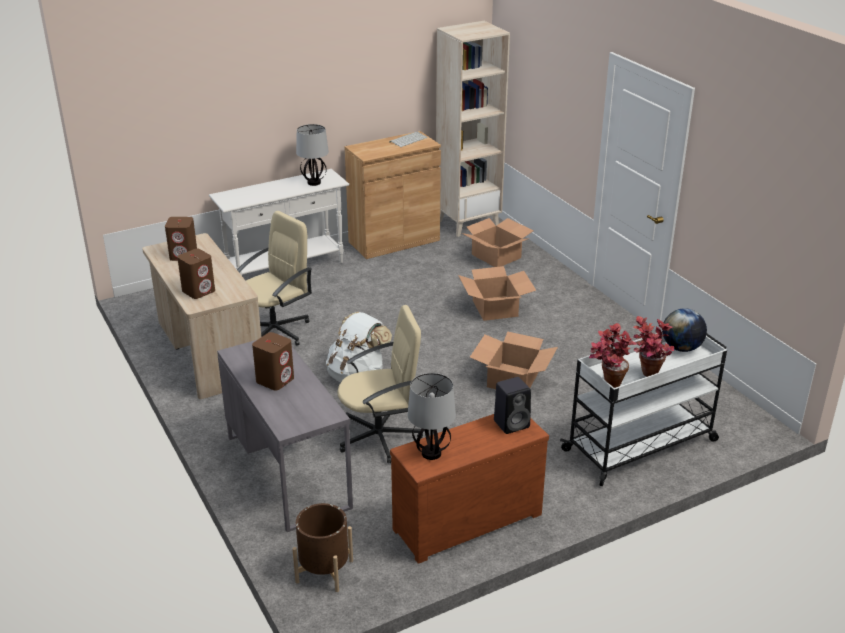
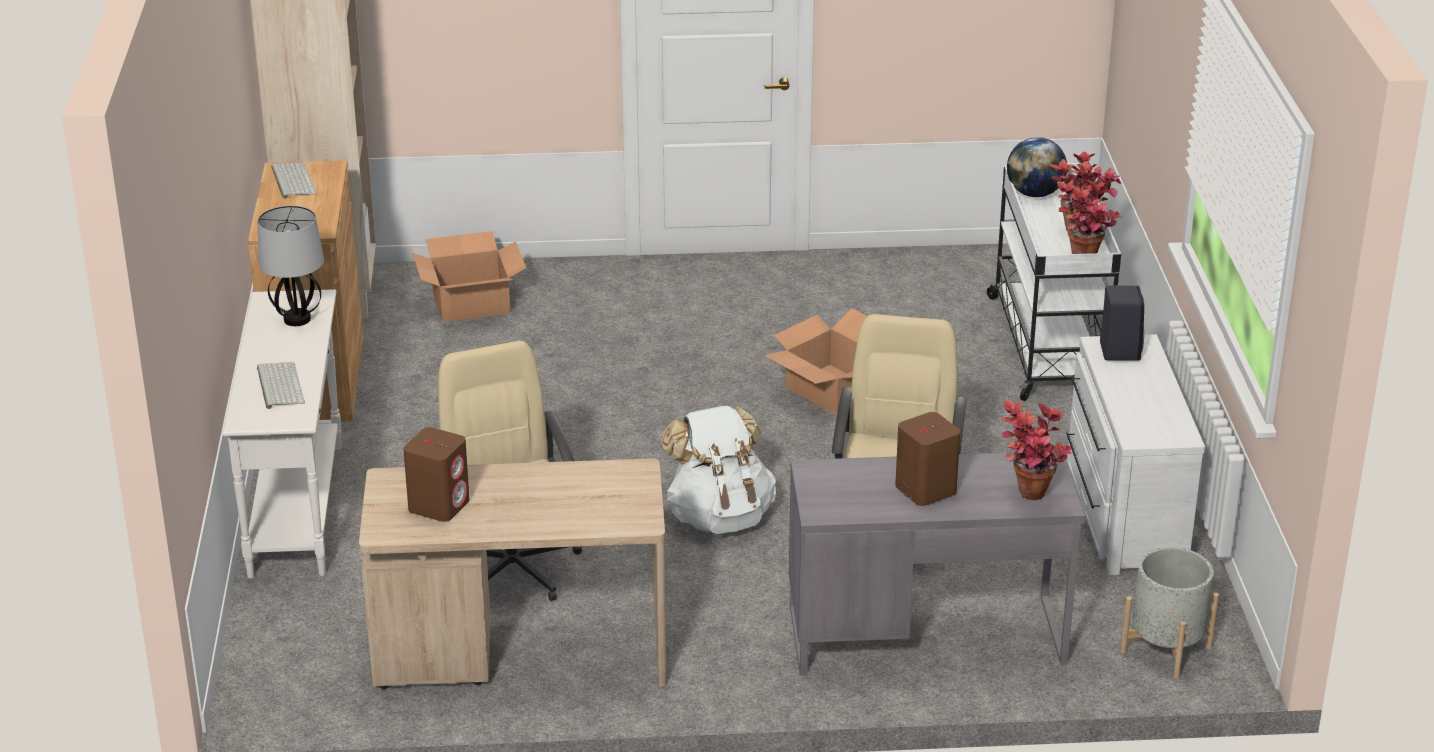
camera: 65 degrees left, 0 degrees up
brown speaker [177,249,215,299] -> none
brown planter [292,503,353,592] -> grey planter [1120,547,1219,679]
brown dresser [390,414,549,564] -> white dresser [1066,334,1205,575]
table lamp [407,373,456,460] -> none
cardboard box [458,266,536,321] -> none
none -> keyboard [257,362,305,409]
none -> potted plant [1001,400,1071,500]

